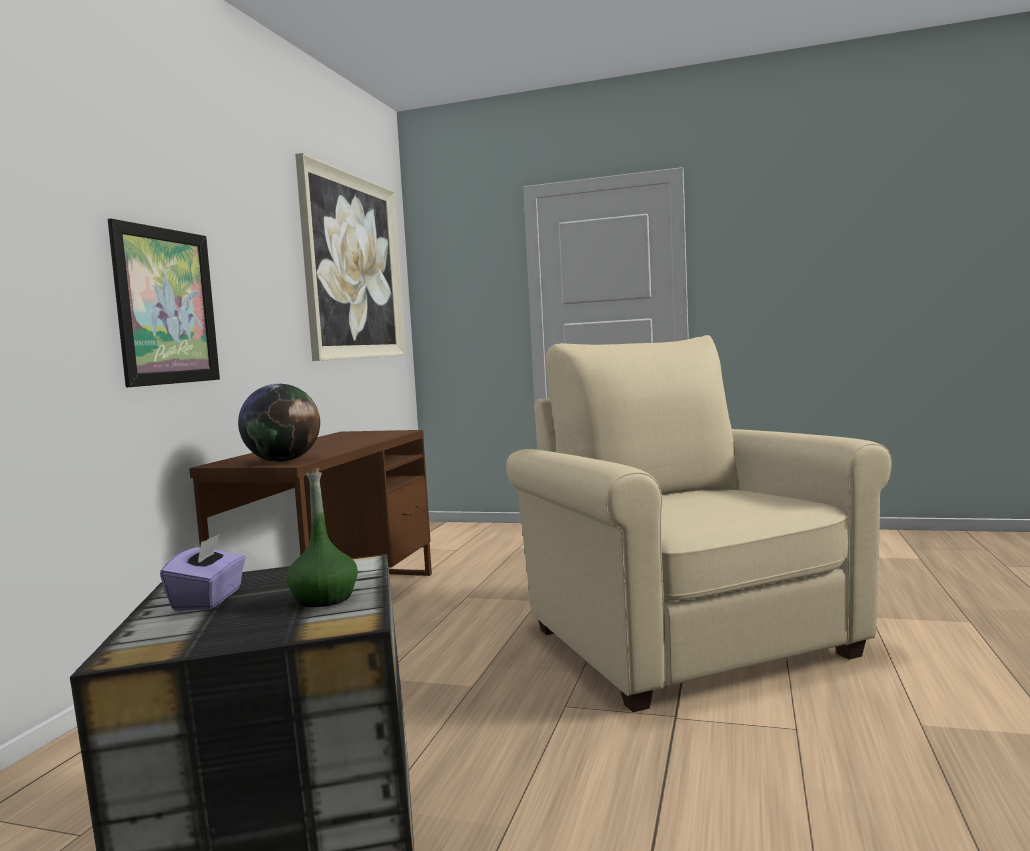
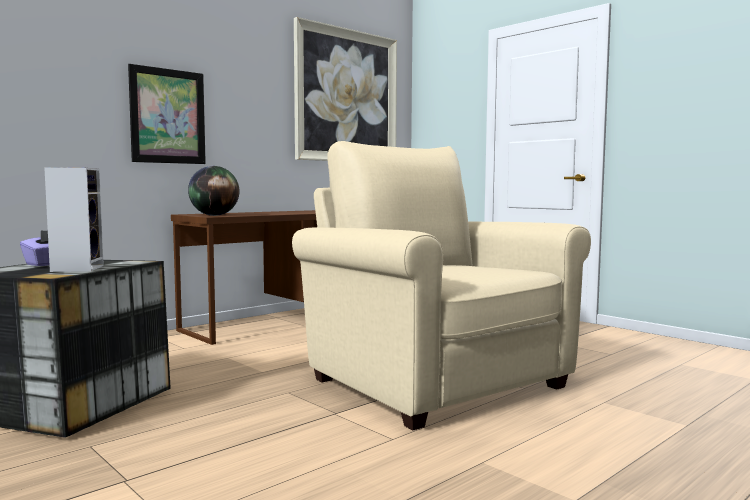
camera: 30 degrees right, 0 degrees up
green bottle [286,468,358,607] -> speaker [44,167,104,272]
beige armchair [506,335,892,712] -> beige armchair turned 45 degrees counterclockwise [292,141,591,430]

